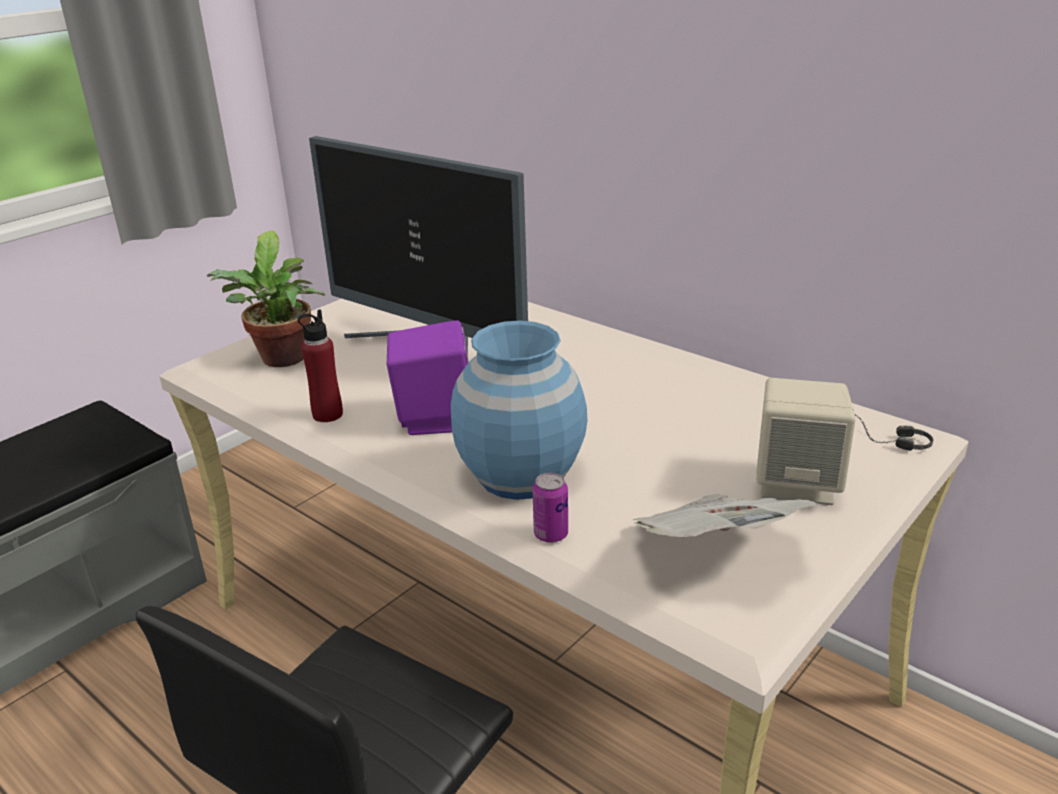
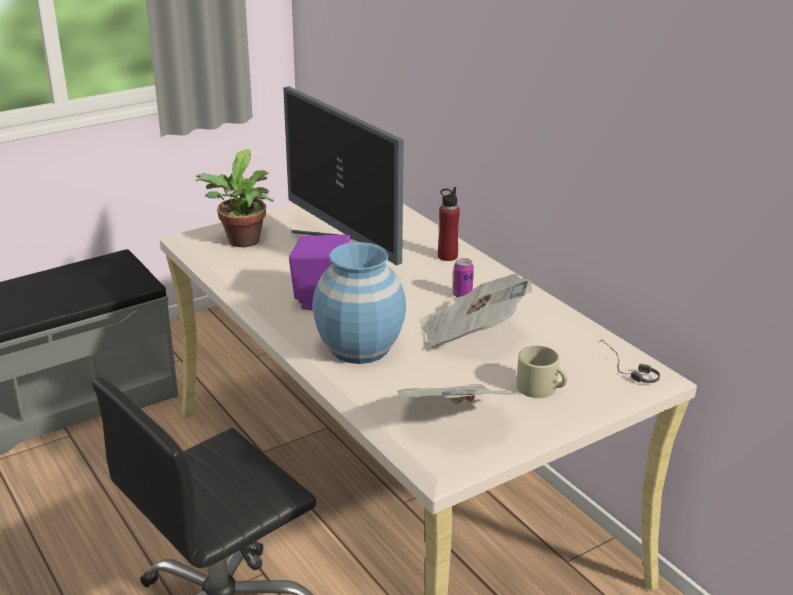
camera: 15 degrees right, 0 degrees up
red bottle [297,309,343,422] -> red bottle moved to [438,187,460,261]
can [532,473,568,543] -> can moved to [453,258,474,298]
beige speaker [756,378,855,505] -> beige mug [516,346,568,398]
none -> newspaper [420,274,532,347]

